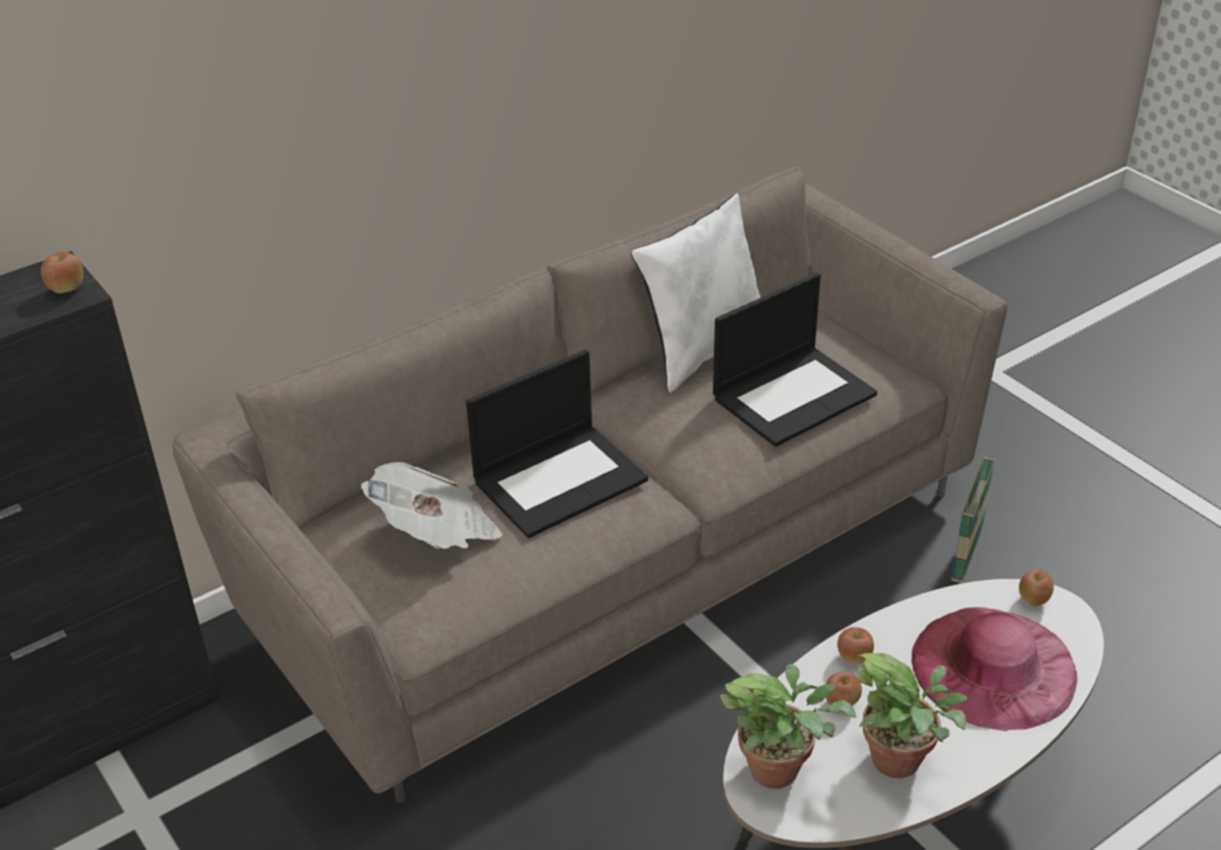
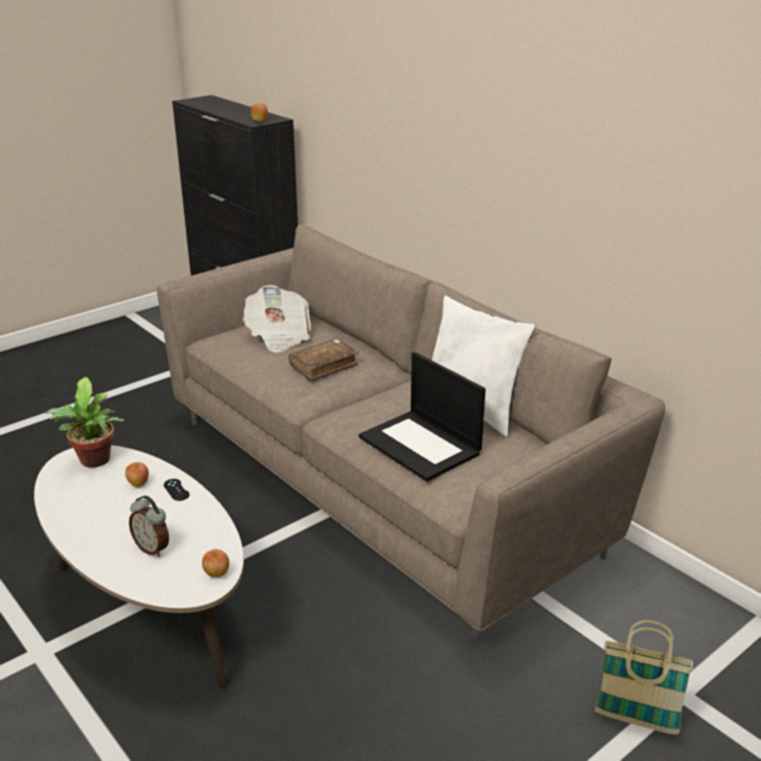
camera: 85 degrees right, 10 degrees down
laptop [466,349,648,538] -> brown book [289,339,358,382]
apple [837,627,874,664] -> black game controller [164,479,189,501]
potted plant [858,653,968,778] -> none
pink hat [911,607,1077,731] -> alarm clock [129,496,169,557]
basket [951,445,995,583] -> basket moved to [595,620,693,735]

